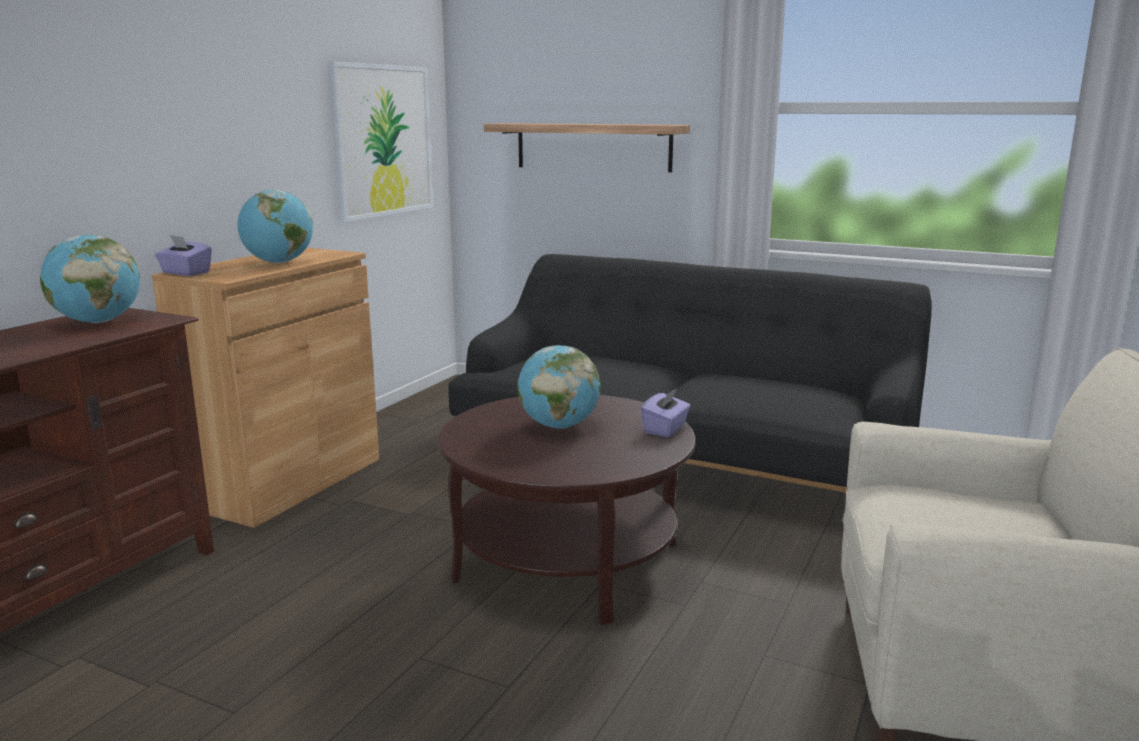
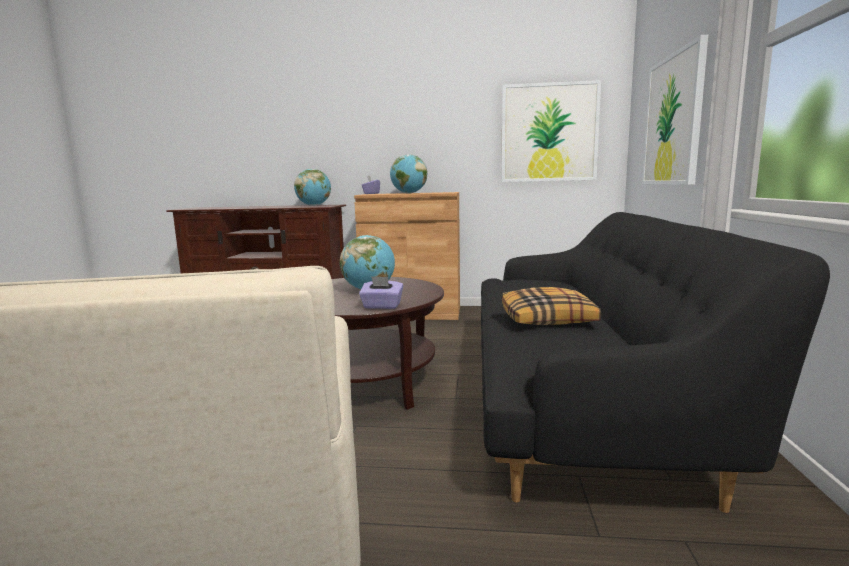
camera: 70 degrees right, 5 degrees down
shelf [484,123,690,172] -> picture [642,35,708,185]
none -> pillow [502,287,601,325]

